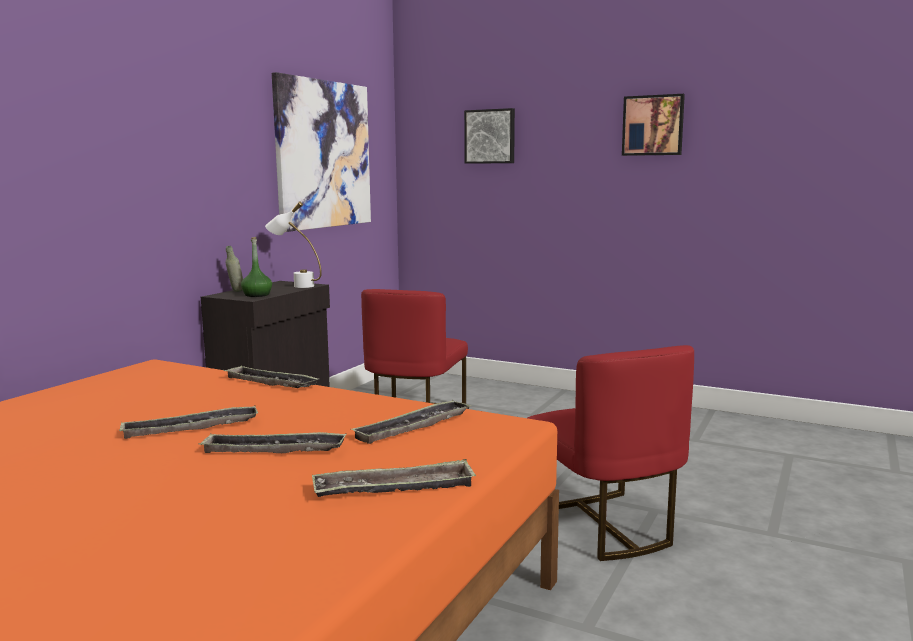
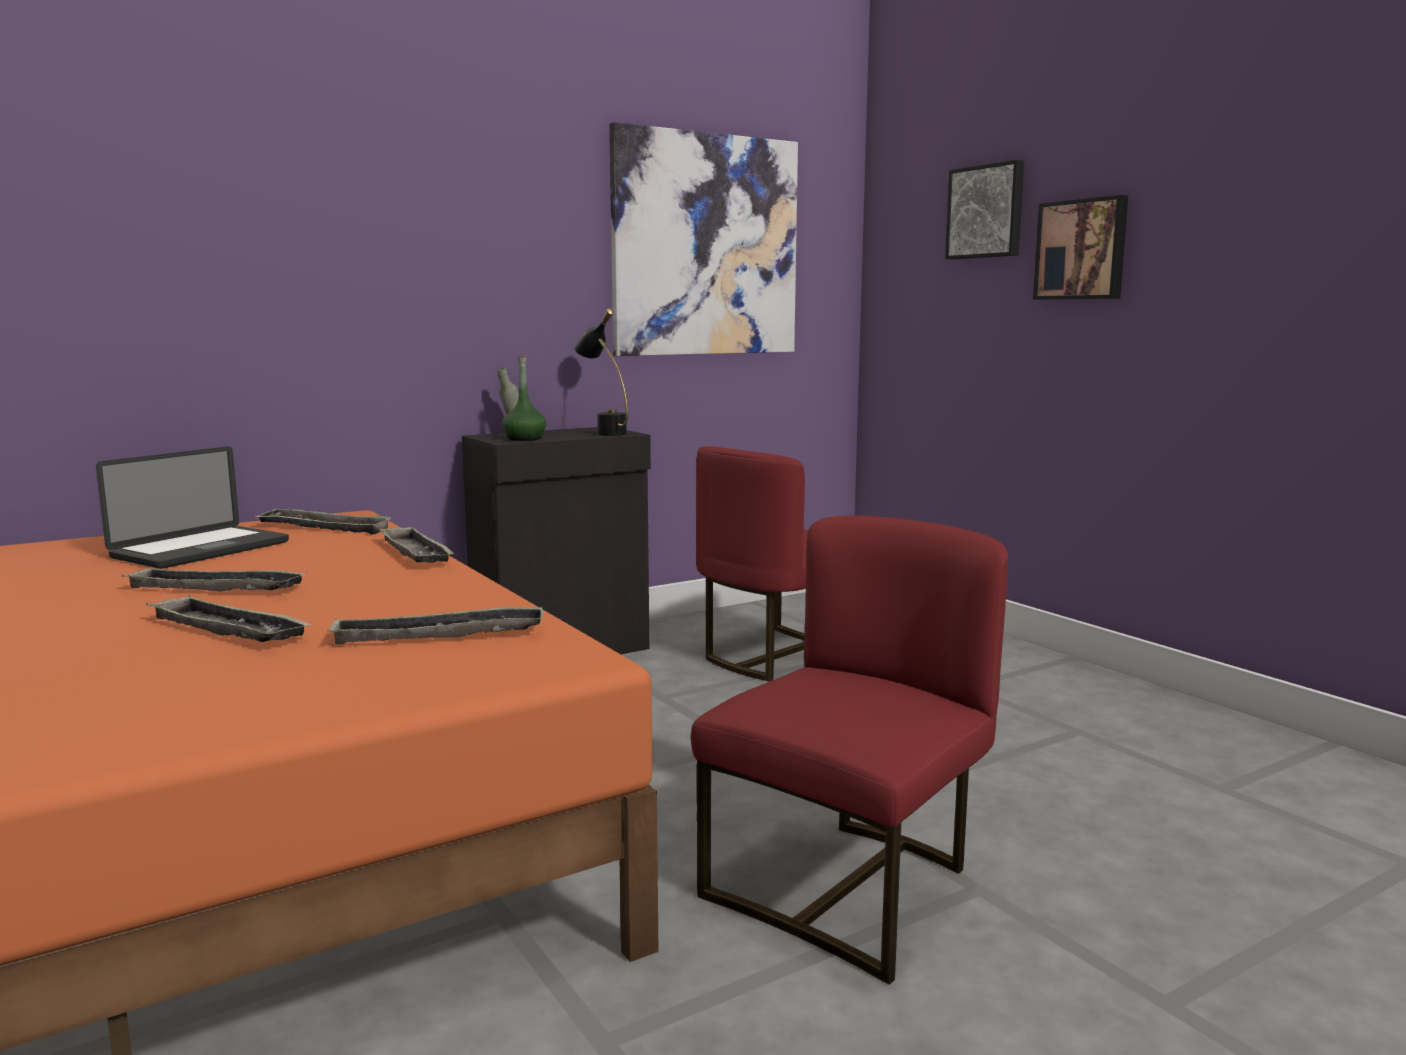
camera: 30 degrees right, 0 degrees up
white table lamp [265,201,322,288] -> black table lamp [574,308,628,436]
tray [312,459,476,497] -> tray moved to [254,508,393,535]
red chair [528,345,694,561] -> red chair turned 150 degrees counterclockwise [691,515,1008,985]
picture [622,94,685,156] -> picture moved to [1033,195,1128,300]
none -> laptop [96,447,289,569]

